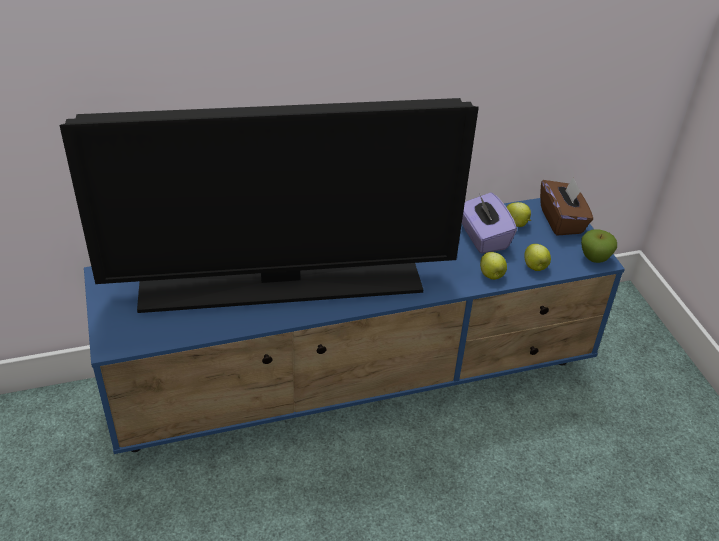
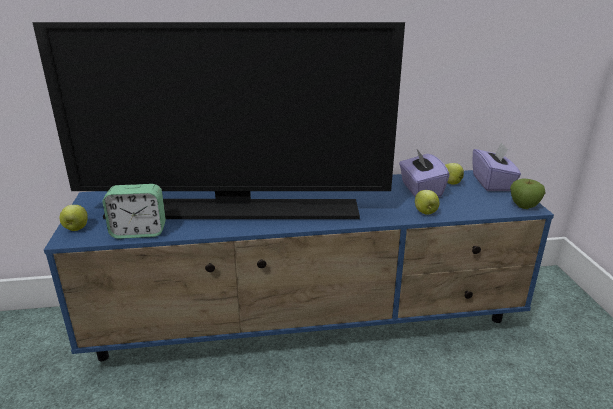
camera: 10 degrees right, 15 degrees down
apple [524,244,551,271] -> apple moved to [60,205,88,231]
brown tissue box [540,177,593,235] -> purple tissue box [473,142,521,191]
none -> alarm clock [102,184,166,239]

